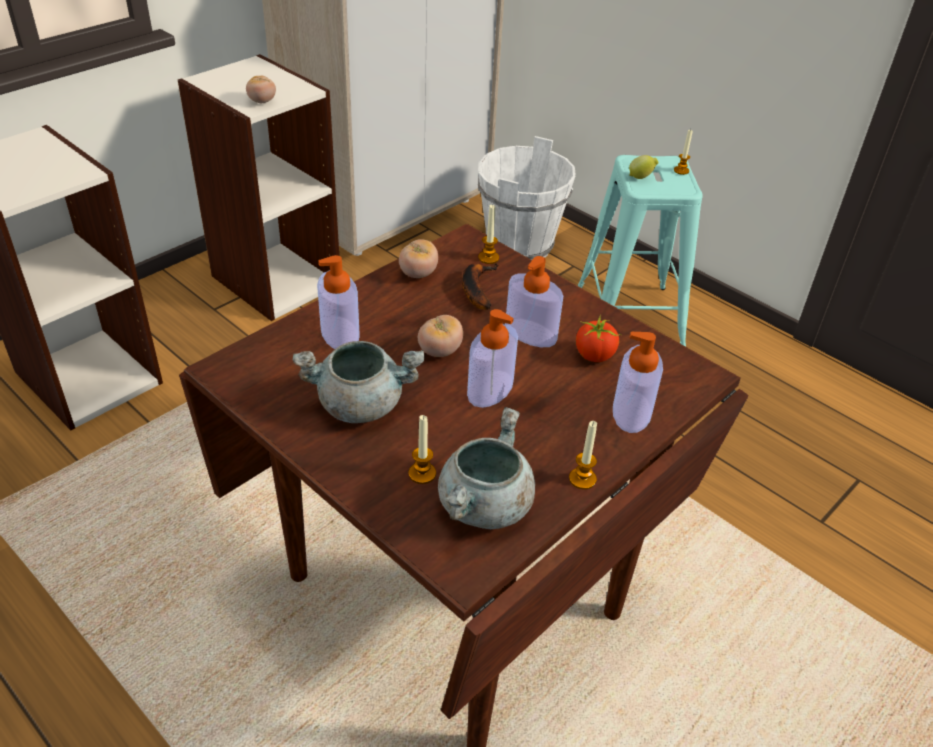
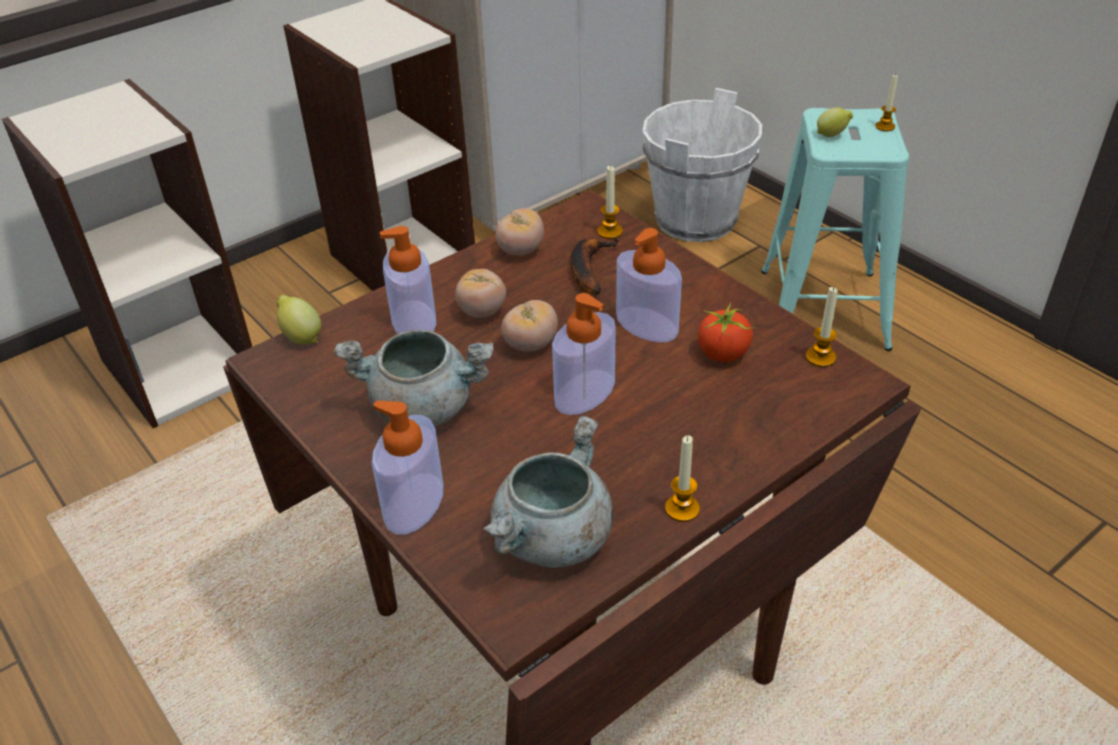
camera: 10 degrees right, 0 degrees up
tomato [246,76,276,103] -> tomato moved to [455,269,506,318]
candle [409,415,436,484] -> candle moved to [806,287,838,367]
soap dispenser [613,332,663,433] -> soap dispenser moved to [372,400,443,535]
none -> lemon [277,295,321,344]

